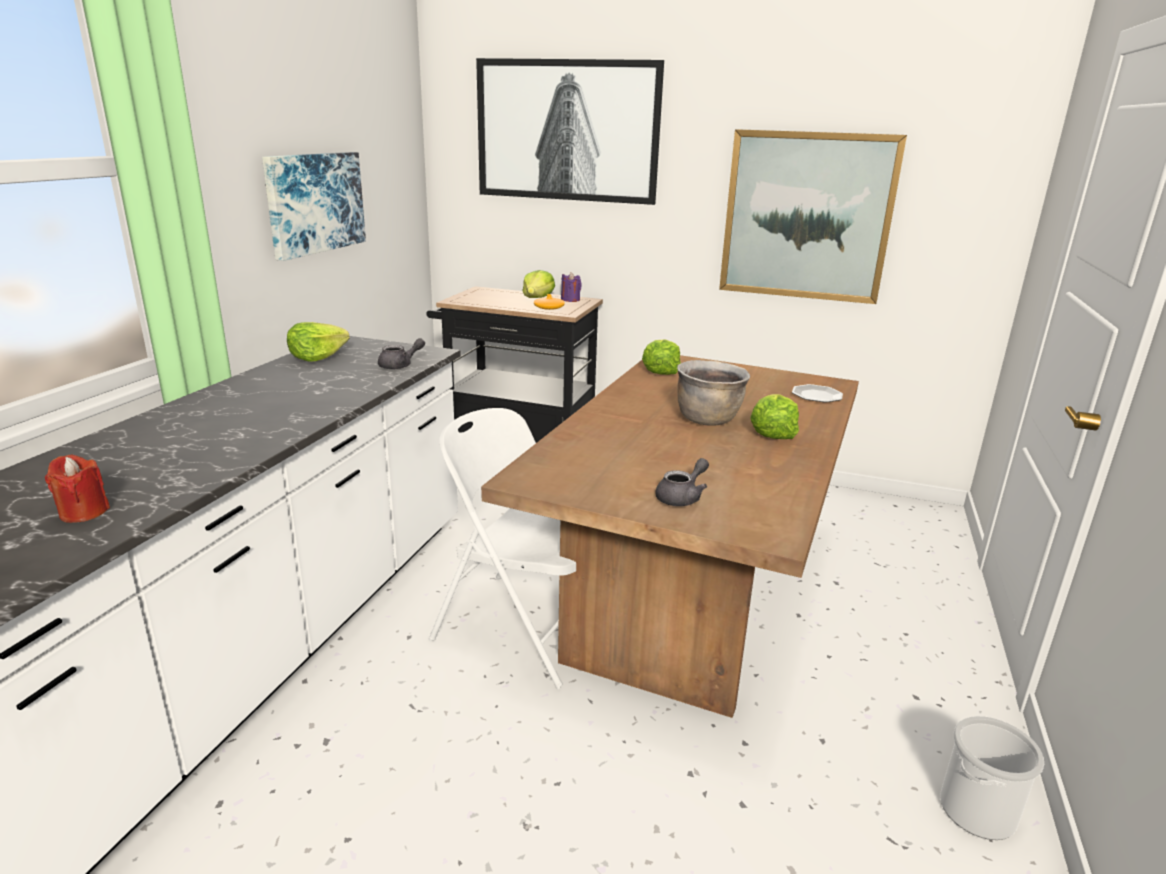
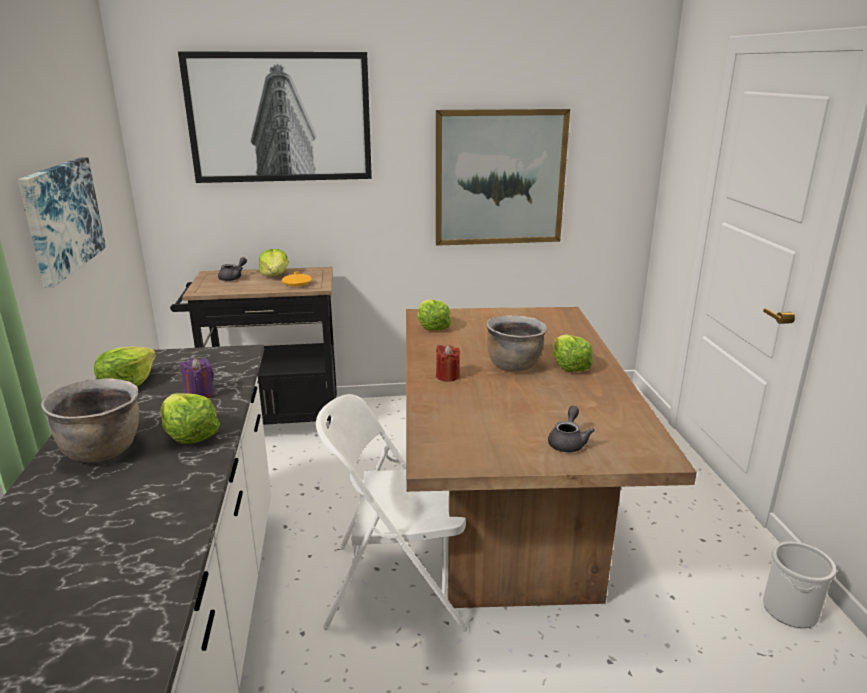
camera: 25 degrees left, 0 degrees up
red candle [45,454,110,523] -> red candle moved to [436,345,460,382]
grey teapot [378,338,425,369] -> grey teapot moved to [218,257,247,281]
purple candle [561,272,582,302] -> purple candle moved to [181,358,214,398]
plate [792,384,843,403] -> none
none -> brown cooking pot [41,378,139,462]
none -> lettuce [160,393,220,444]

